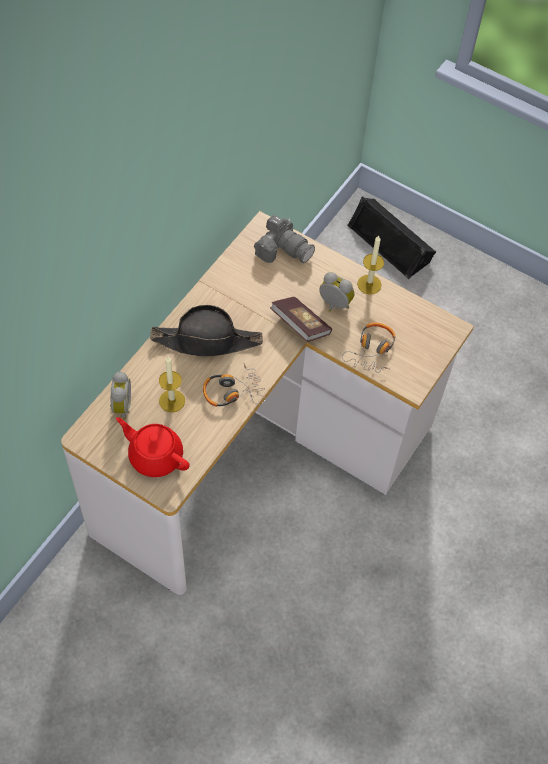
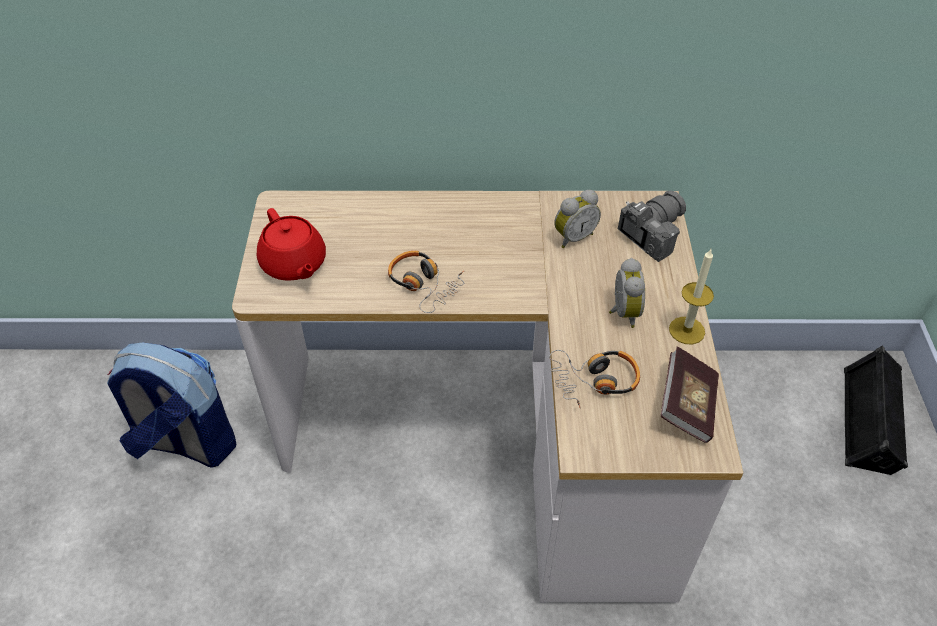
camera: 60 degrees right, 10 degrees down
alarm clock [110,372,131,420] -> alarm clock moved to [555,190,601,248]
red teapot [116,417,190,477] -> red teapot turned 150 degrees clockwise [257,208,326,281]
black hat [150,305,263,356] -> none
candle [159,357,185,412] -> none
camera [254,215,315,263] -> camera turned 135 degrees counterclockwise [618,191,686,262]
book [270,297,332,342] -> book moved to [661,347,719,443]
none -> backpack [107,343,236,467]

